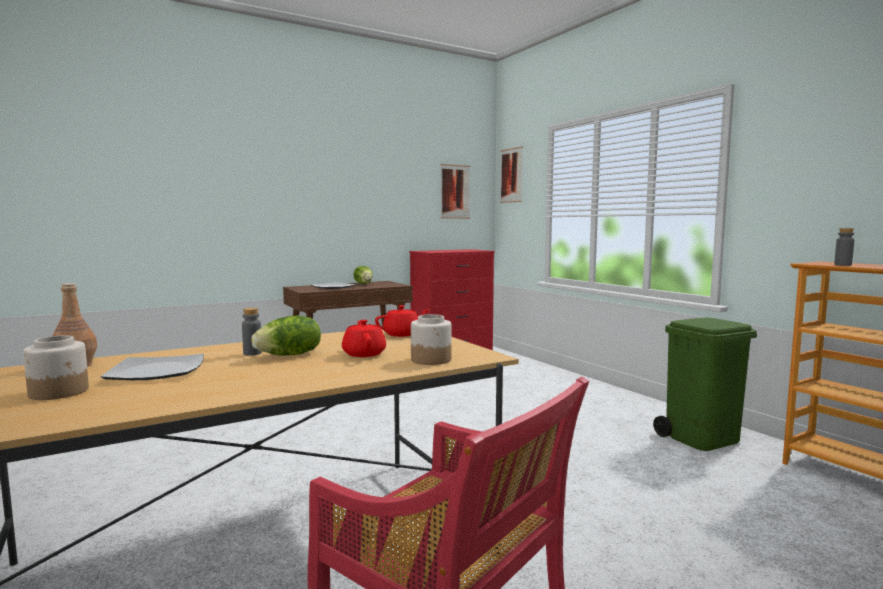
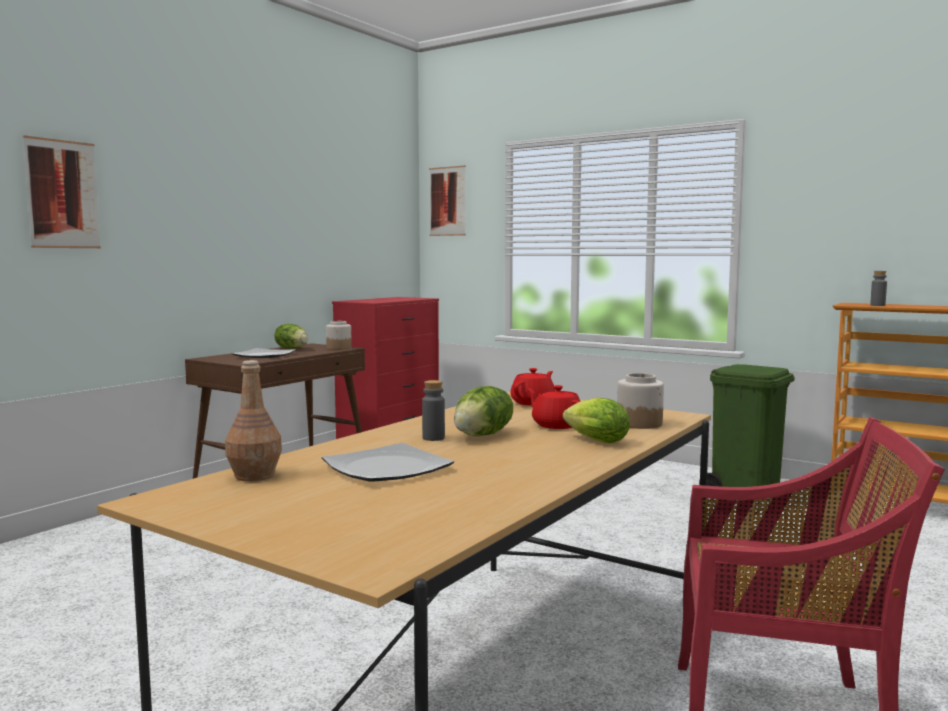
camera: 25 degrees left, 0 degrees up
jar [23,336,89,400] -> jar moved to [326,321,352,350]
picture [440,164,470,219] -> picture moved to [23,135,101,248]
none -> lettuce [563,398,630,443]

